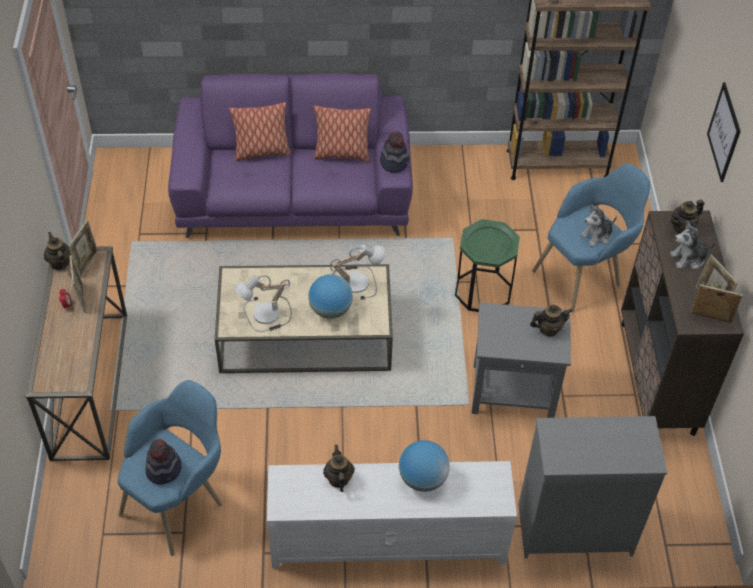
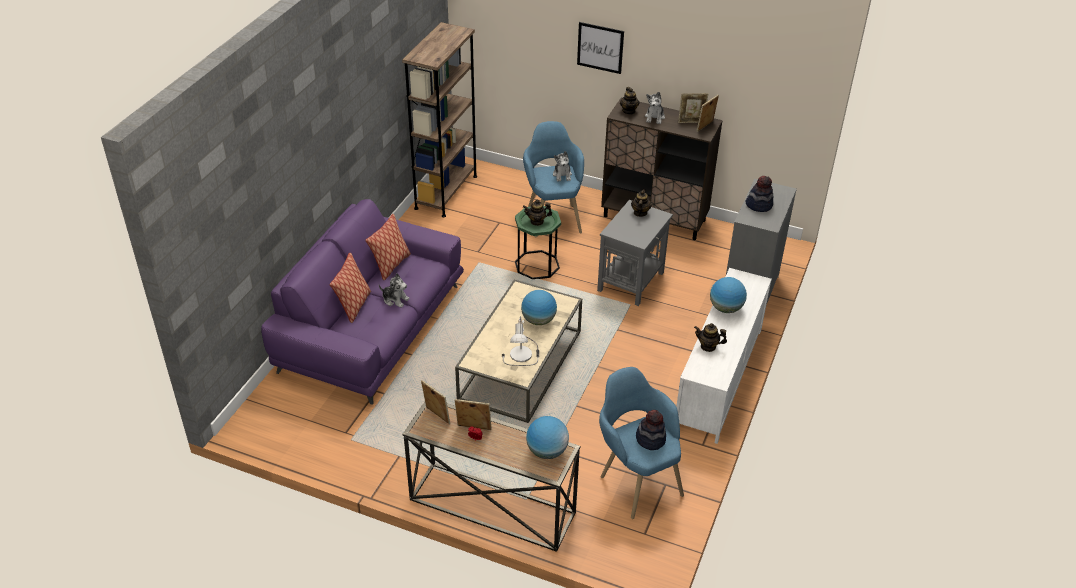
camera: 65 degrees left, 10 degrees down
teapot [44,232,71,270] -> teapot moved to [523,200,552,226]
table lamp [330,244,385,300] -> none
hat [380,131,409,173] -> hat moved to [745,176,773,212]
none -> plush toy [379,273,410,308]
none -> globe [526,416,569,459]

